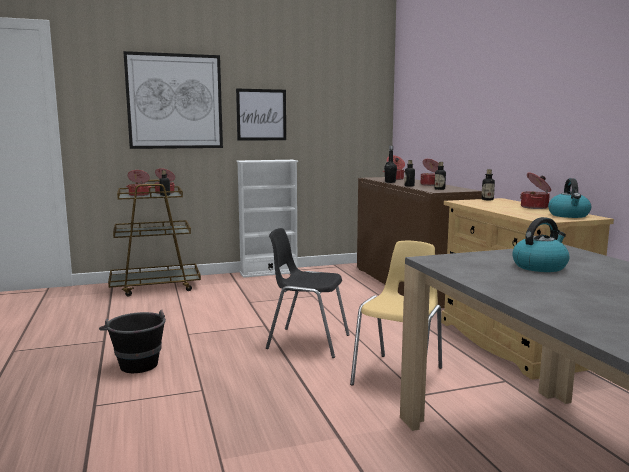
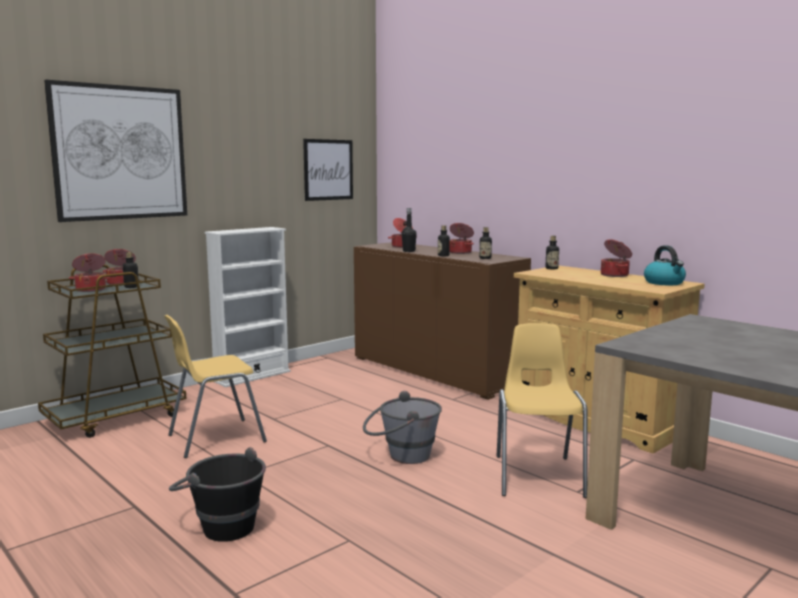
camera: 25 degrees left, 0 degrees up
picture [236,88,286,141] -> picture moved to [303,139,353,201]
black chair [266,228,350,358] -> grey bucket [363,391,442,464]
kettle [512,217,570,272] -> none
none -> yellow chair [164,315,267,458]

